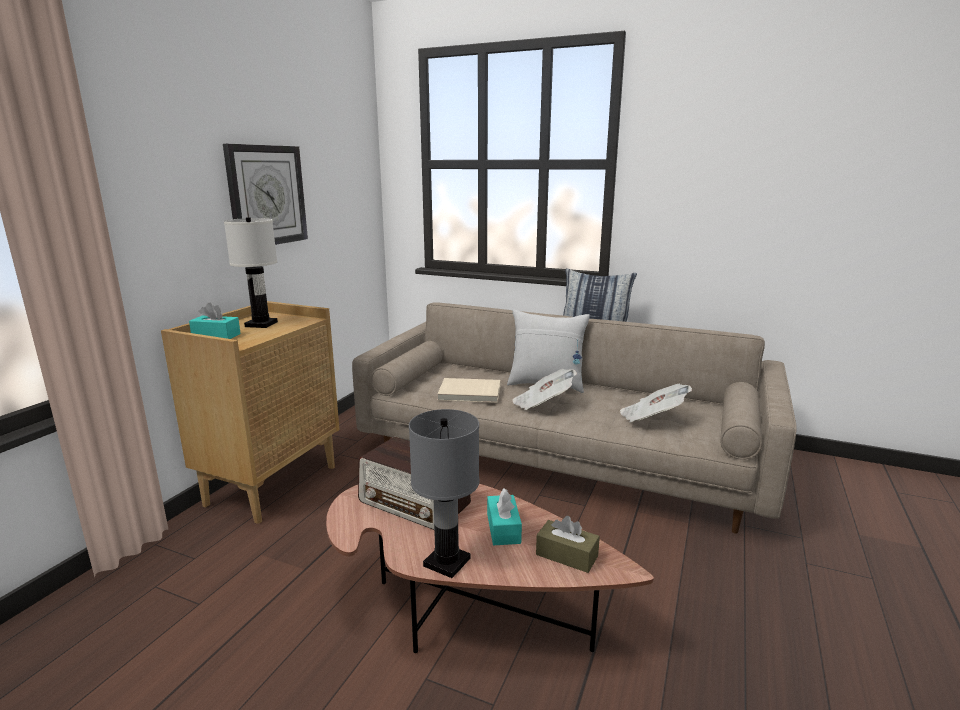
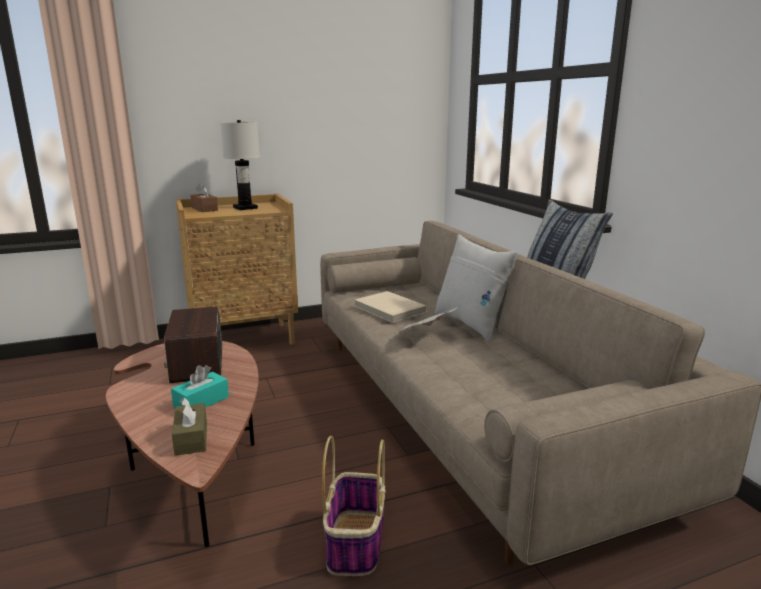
camera: 45 degrees right, 0 degrees up
turquoise tissue box [189,302,241,339] -> brown tissue box [191,183,218,212]
wall clock [223,144,308,245] -> none
grey table lamp [409,409,479,578] -> none
newspaper [620,384,692,423] -> none
none -> basket [322,436,386,576]

